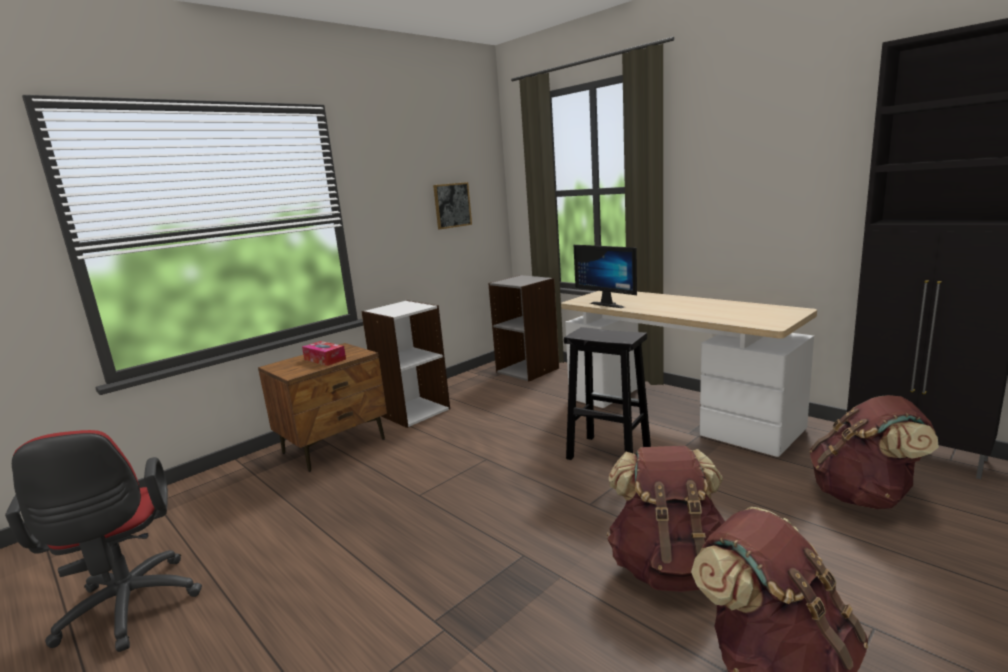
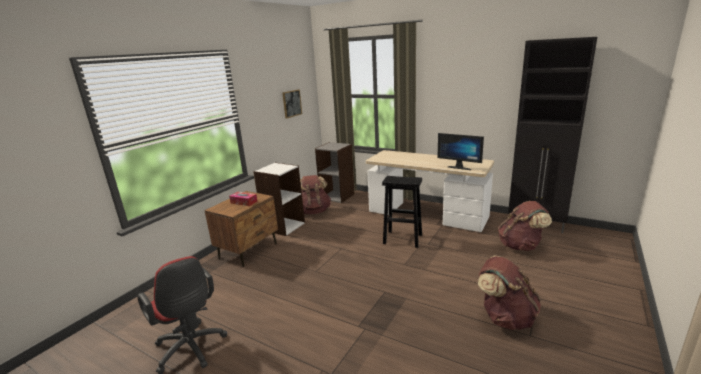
camera: 15 degrees left, 5 degrees up
monitor [574,245,637,308] -> monitor moved to [437,133,484,170]
brown backpack [607,446,725,592] -> brown backpack moved to [300,175,331,214]

